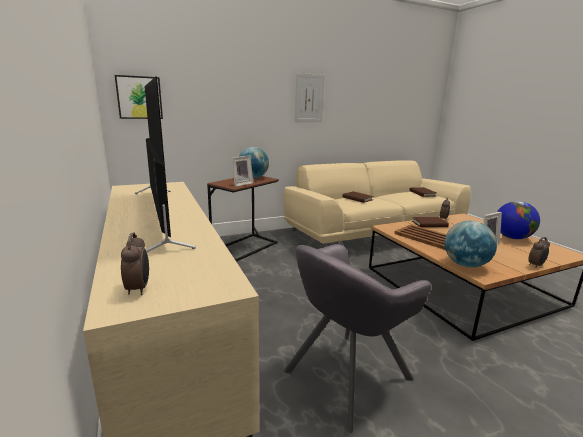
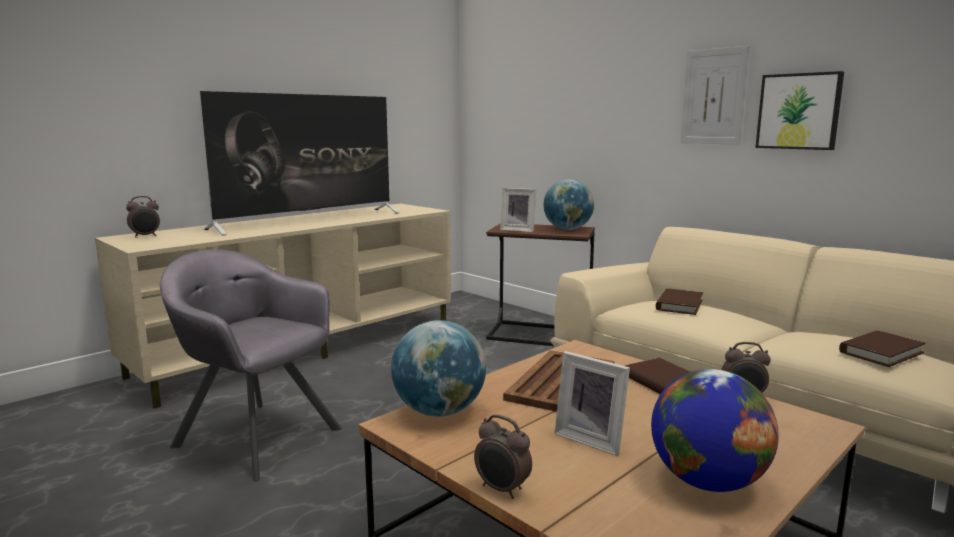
camera: 70 degrees right, 5 degrees down
picture [115,75,163,119] -> picture moved to [755,71,844,150]

